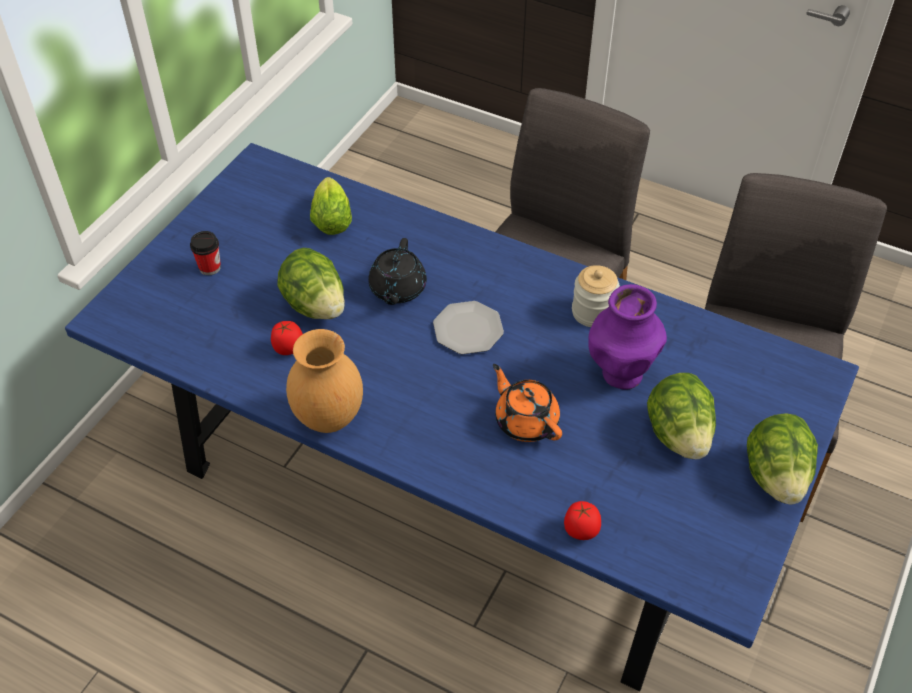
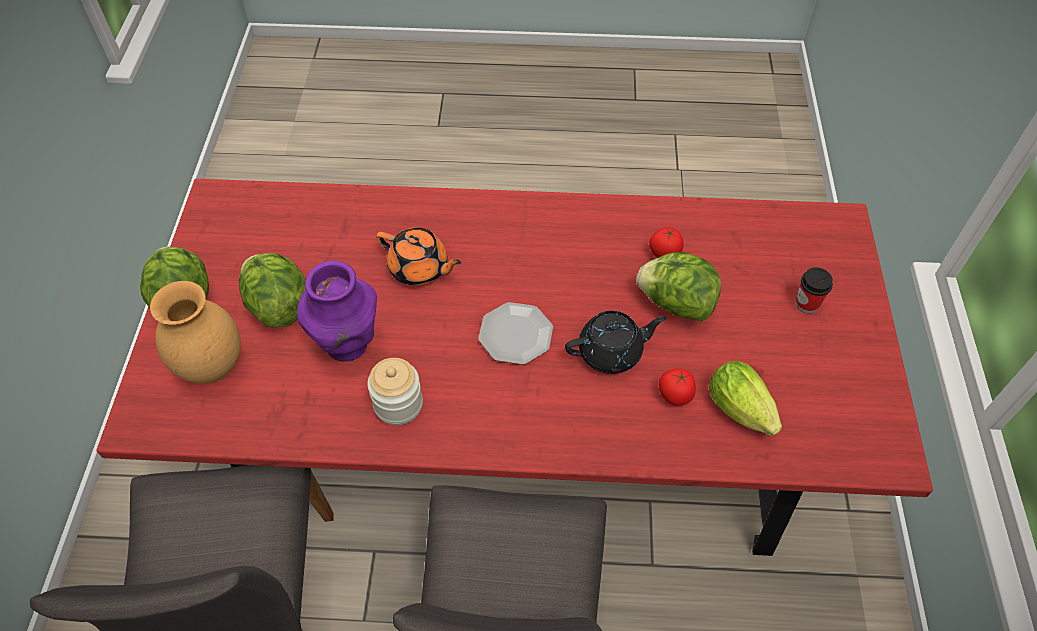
camera: 155 degrees right, 5 degrees up
blue dining table [65,143,859,692] -> red dining table [96,179,933,556]
brown vase [286,329,363,433] -> brown vase moved to [150,281,241,384]
black teapot [368,238,427,305] -> black teapot turned 90 degrees clockwise [565,311,666,374]
tomato [564,501,601,540] -> tomato moved to [659,368,696,406]

